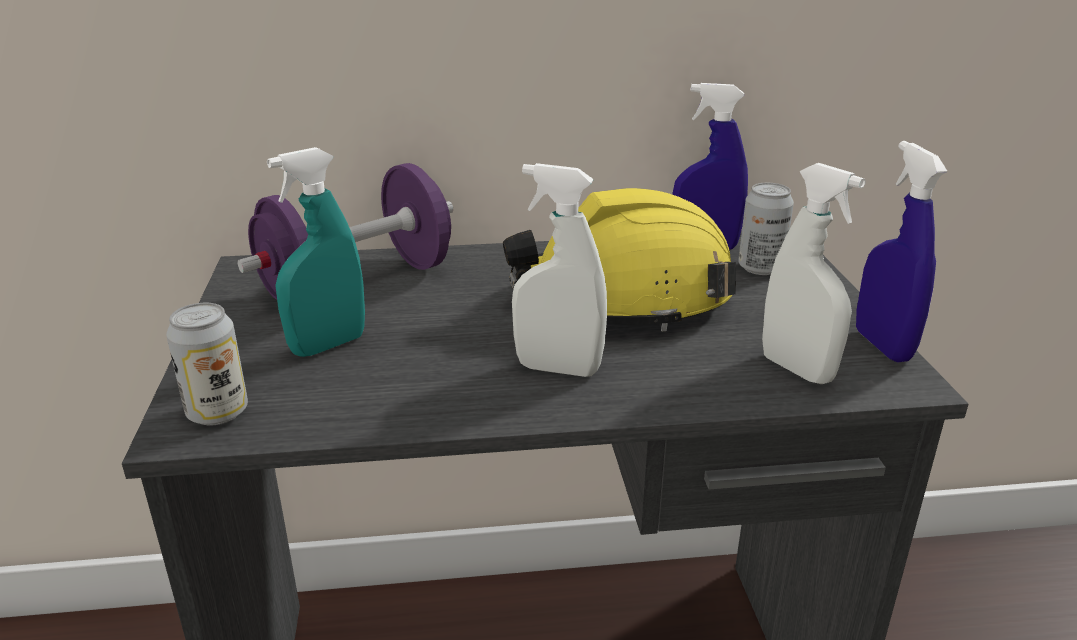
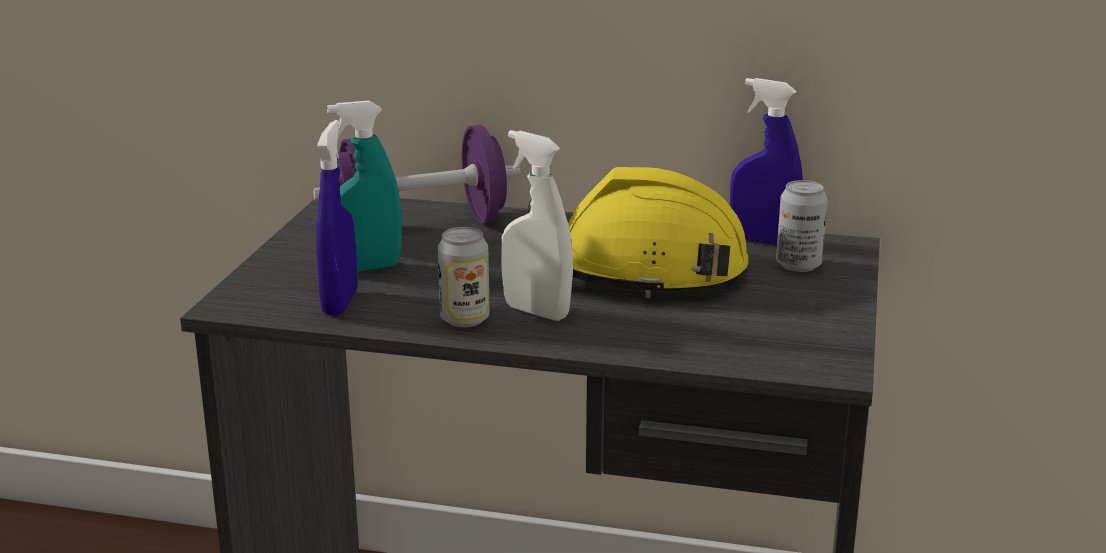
camera: 20 degrees right, 5 degrees down
can [166,303,248,426] -> can moved to [438,227,490,327]
white spray bottle [762,163,866,384] -> none
blue spray bottle [856,141,947,363] -> blue spray bottle moved to [316,120,357,316]

